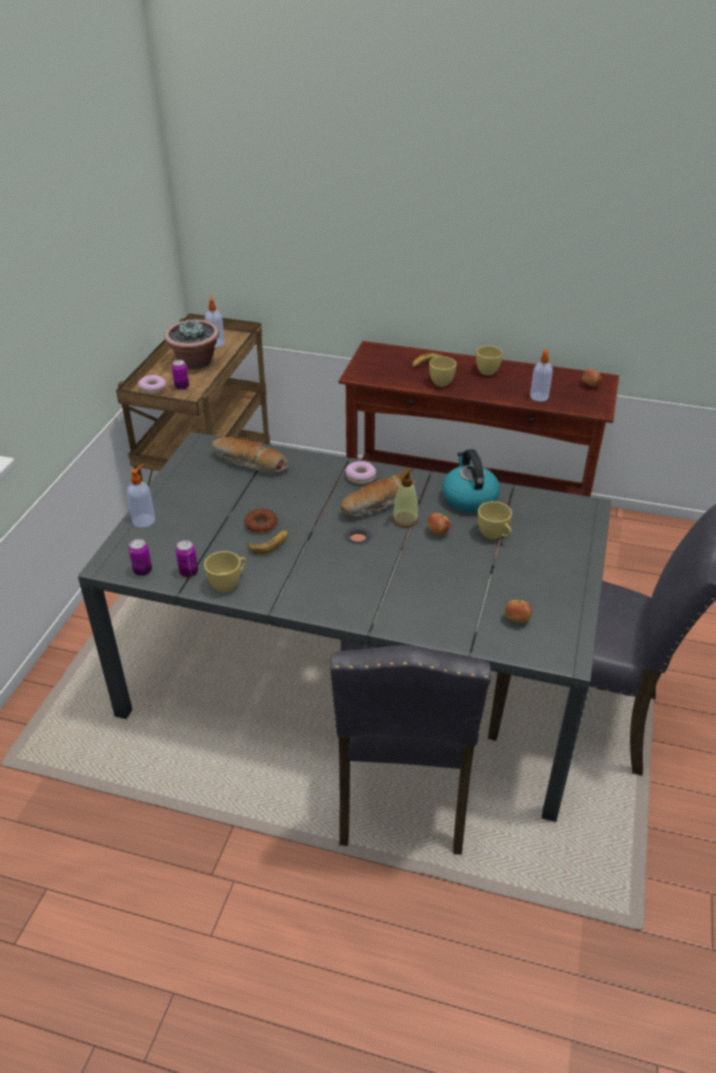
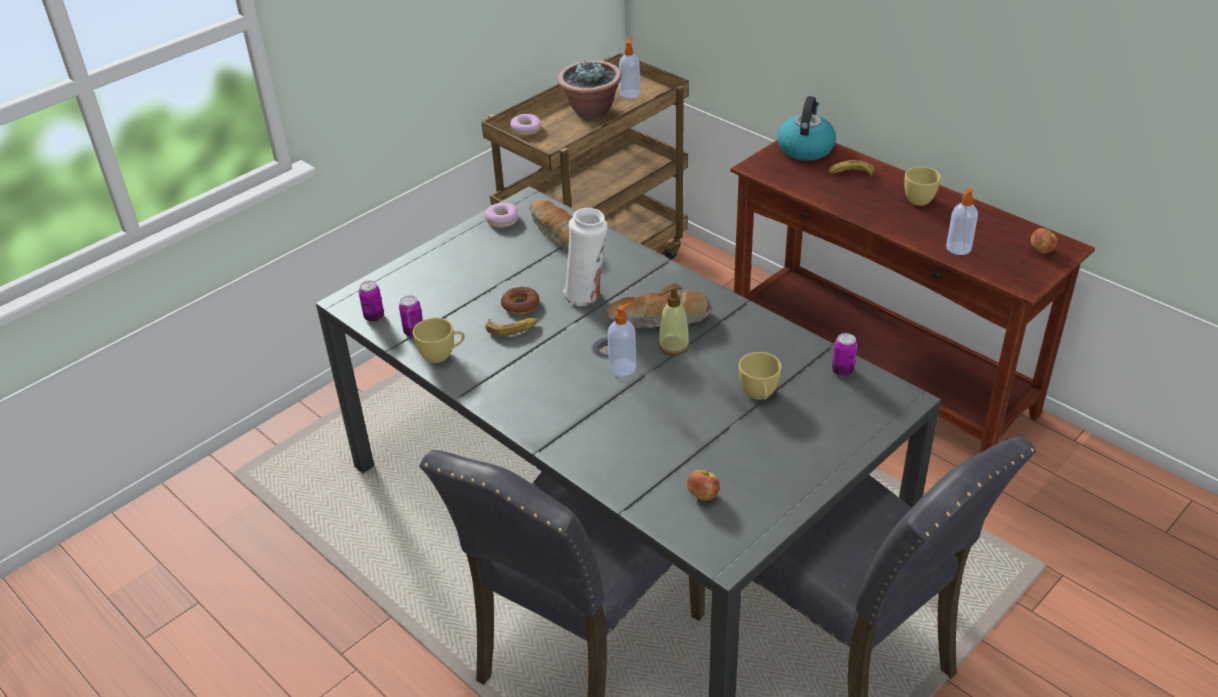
camera: 30 degrees right, 0 degrees up
soap dispenser [127,464,155,528] -> soap dispenser moved to [608,302,636,376]
can [172,360,189,390] -> can moved to [832,333,857,377]
donut [345,461,376,484] -> donut moved to [485,203,518,228]
apple [427,513,451,535] -> none
yellow cup [429,356,456,387] -> none
kettle [442,449,500,512] -> kettle moved to [777,96,836,161]
none -> white vase [563,208,608,306]

